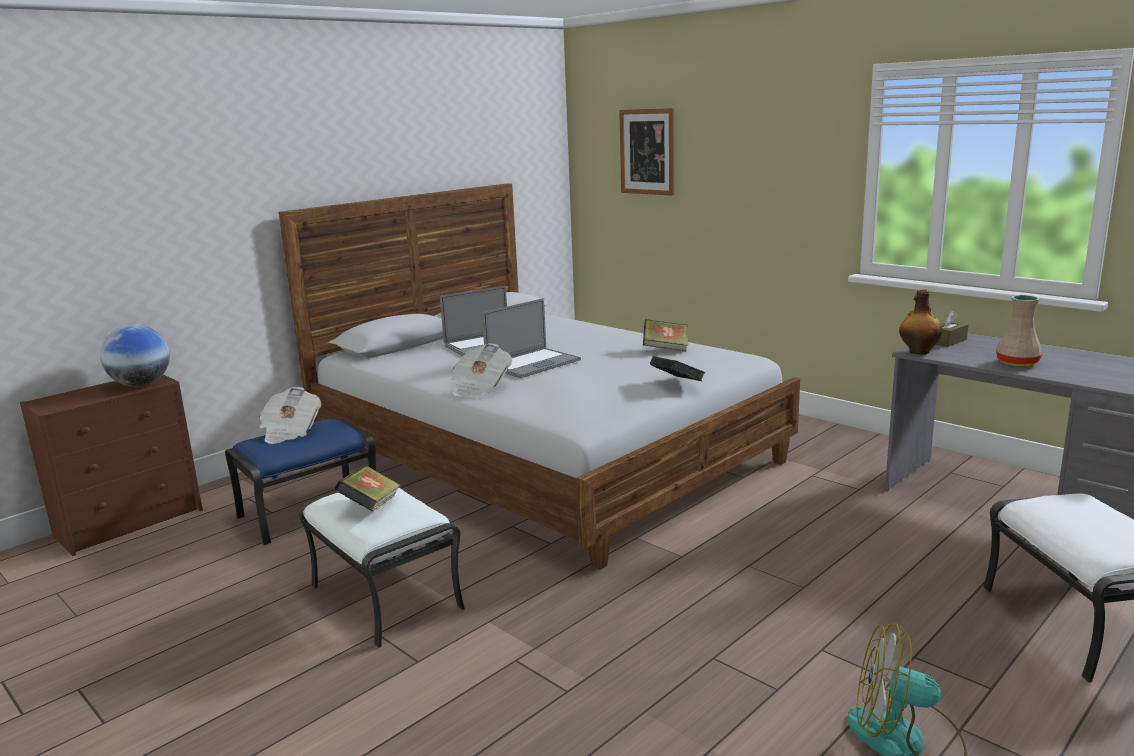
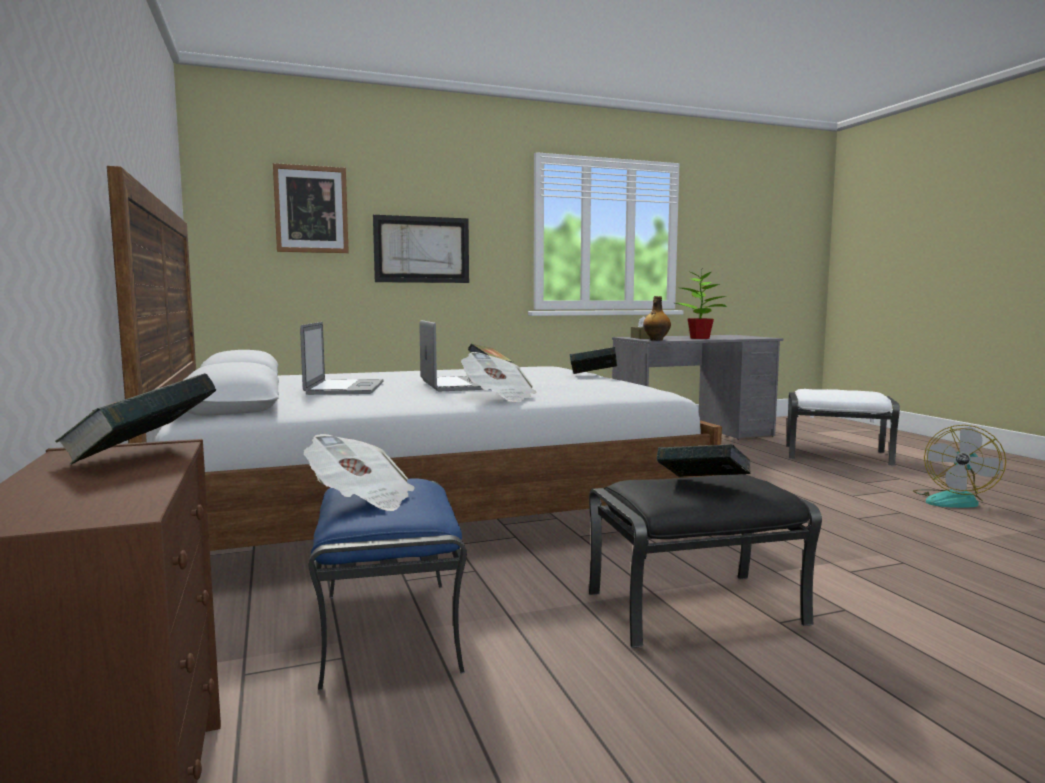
camera: 65 degrees left, 10 degrees down
globe [100,324,170,387] -> book [55,373,216,465]
white ottoman [299,487,465,648] -> black ottoman [589,474,822,648]
beige vase [996,295,1042,366] -> potted plant [675,270,727,339]
none -> picture [373,215,469,283]

